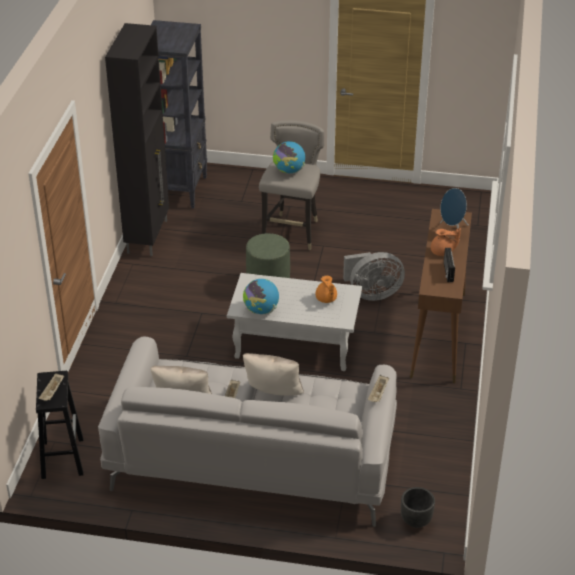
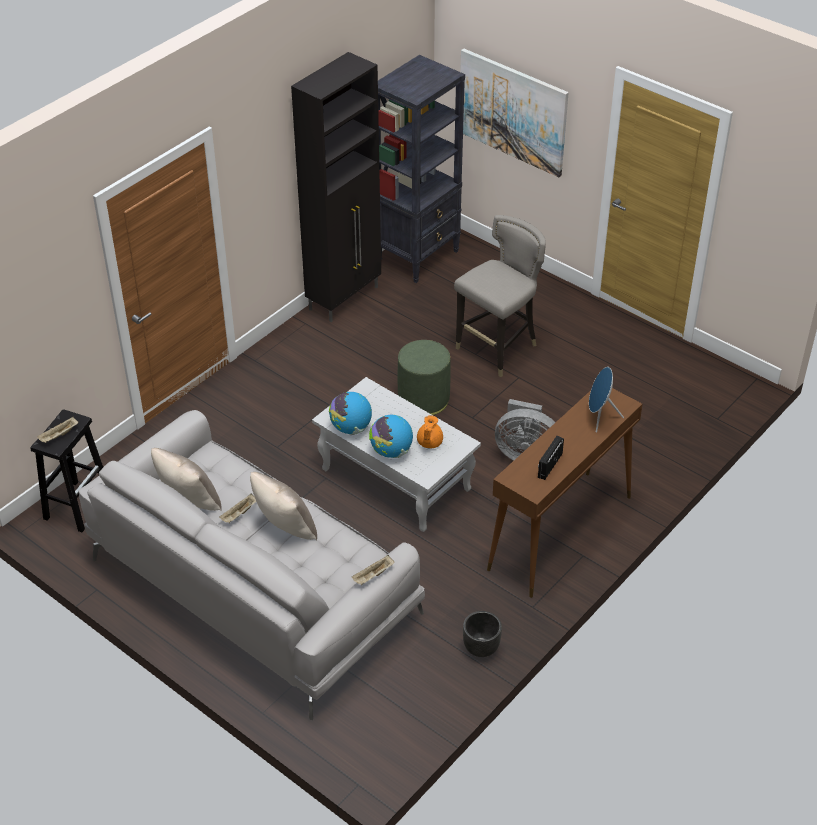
camera: 30 degrees right, 5 degrees up
globe [273,141,305,173] -> globe moved to [369,415,413,458]
black planter [401,487,435,528] -> black planter moved to [463,611,502,657]
orange teapot [431,228,461,256] -> none
none -> picture [460,49,569,177]

